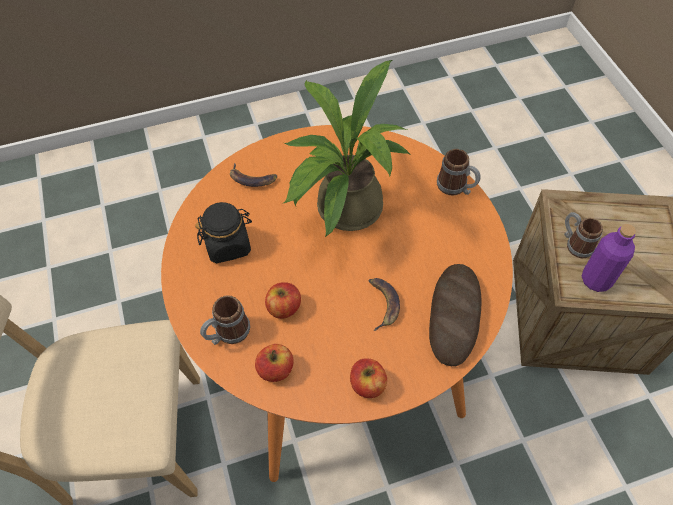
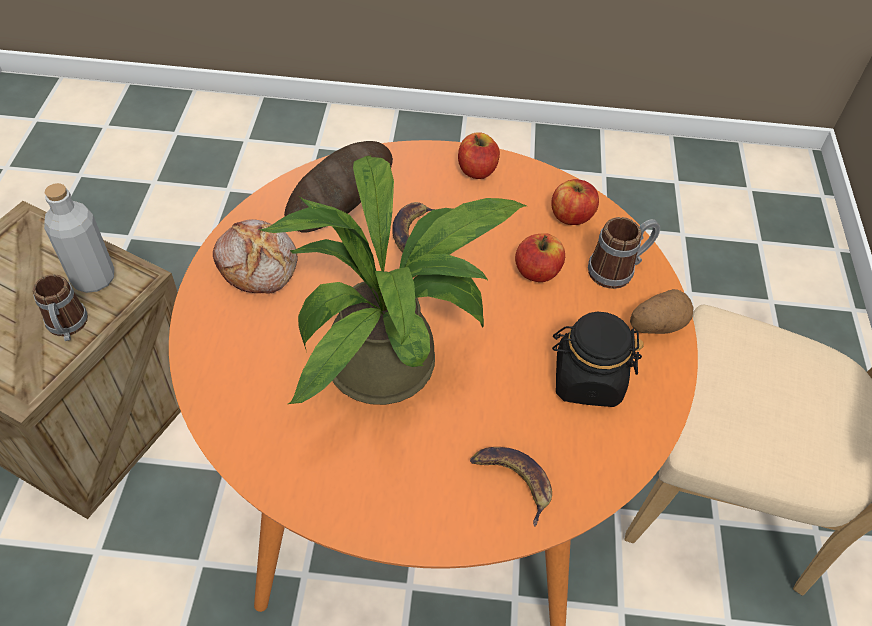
camera: 160 degrees left, 5 degrees down
mug [437,149,481,196] -> none
purple bottle [582,224,636,292] -> grey bottle [44,183,114,293]
none -> bread [213,219,298,293]
none -> potato [630,289,694,334]

